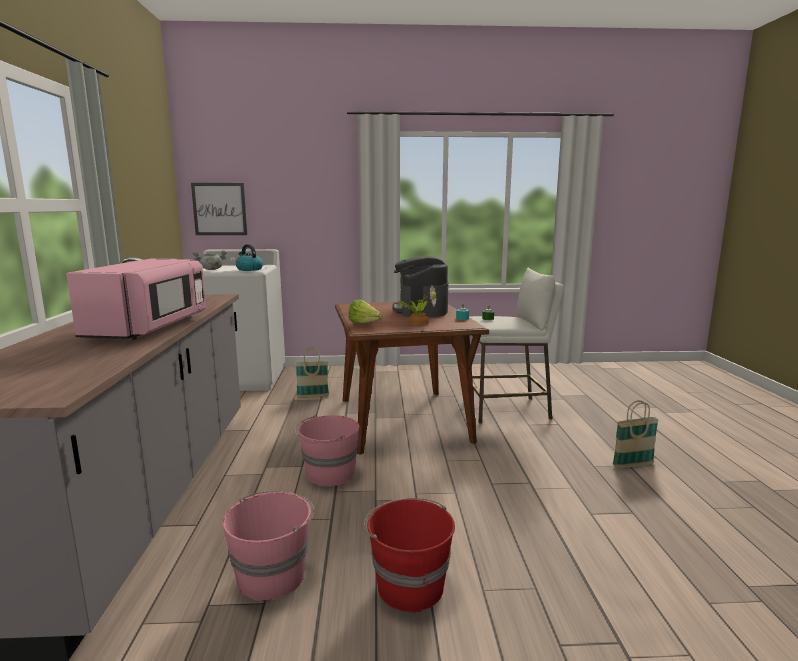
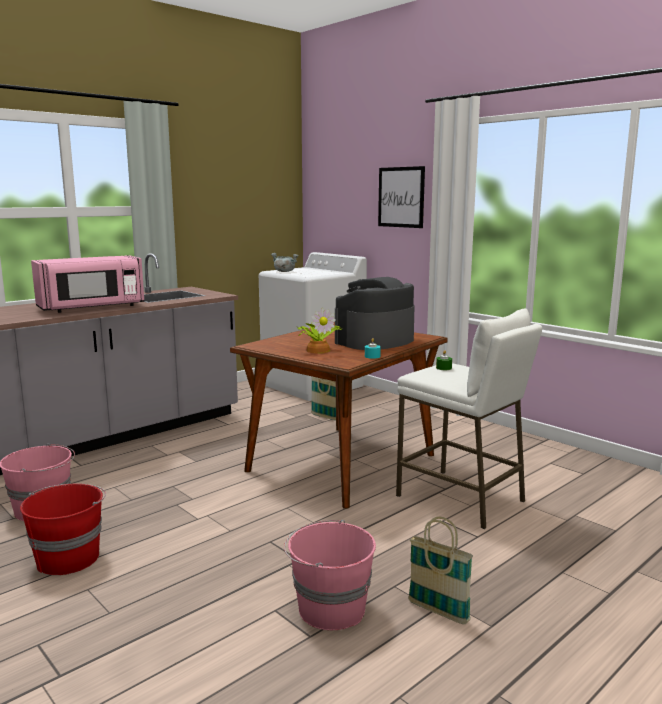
camera: 50 degrees right, 0 degrees up
picture [191,183,247,235] -> picture moved to [378,166,425,228]
kettle [236,244,263,271] -> none
pink bucket [295,415,359,486] -> pink bucket moved to [284,520,376,630]
lettuce [348,300,382,324] -> none

